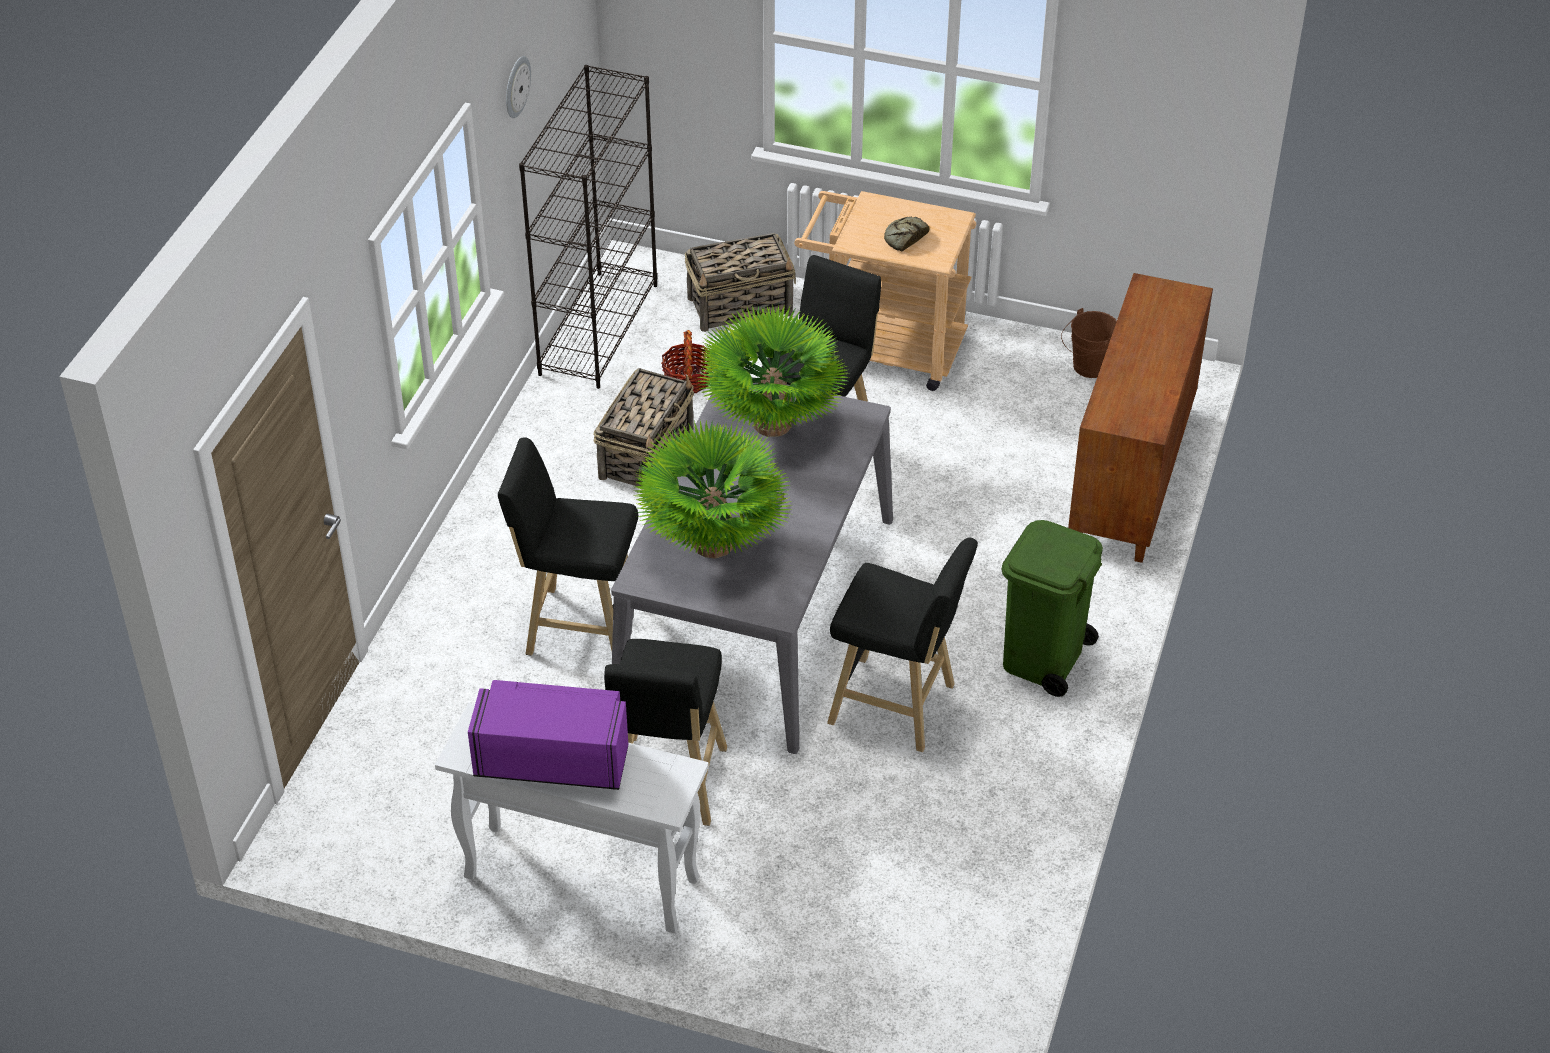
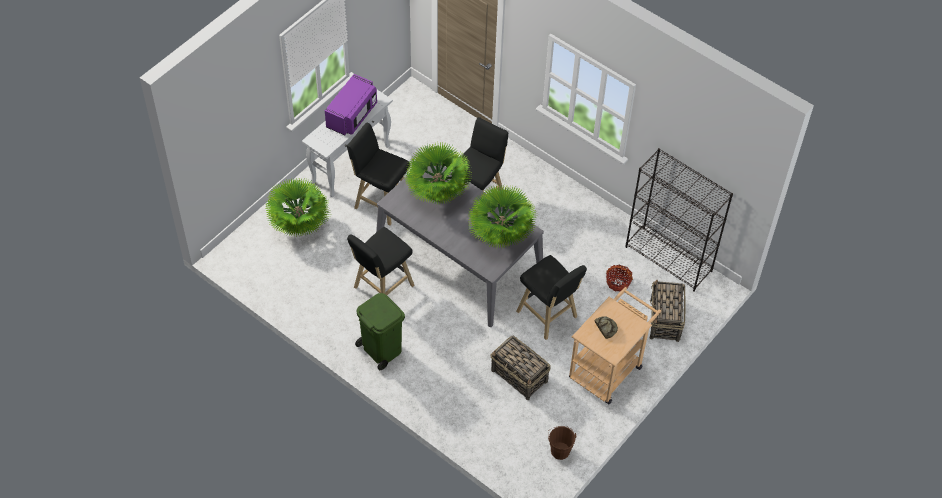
camera: 110 degrees right, 10 degrees up
wall clock [506,56,531,118] -> none
basket [594,368,694,486] -> basket moved to [490,336,551,400]
brown cabinet [1068,273,1213,563] -> none
none -> potted plant [266,178,330,237]

